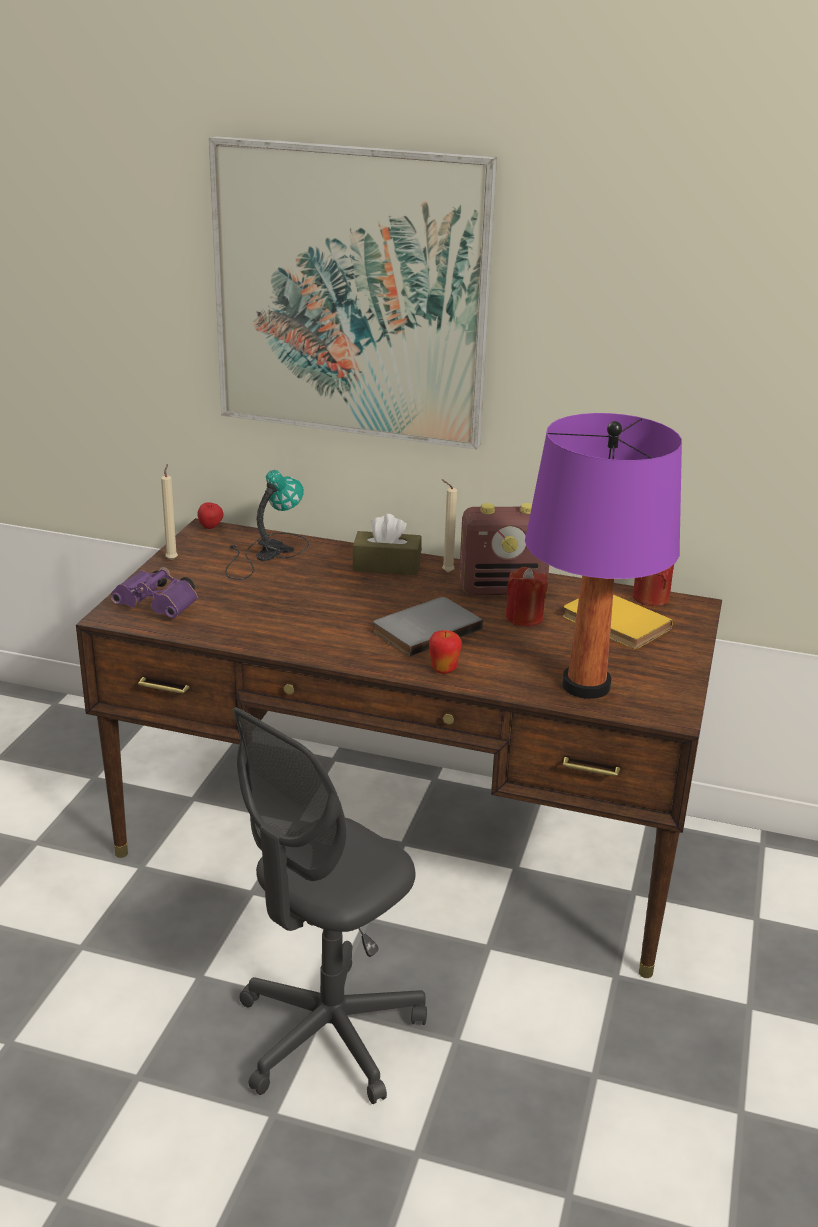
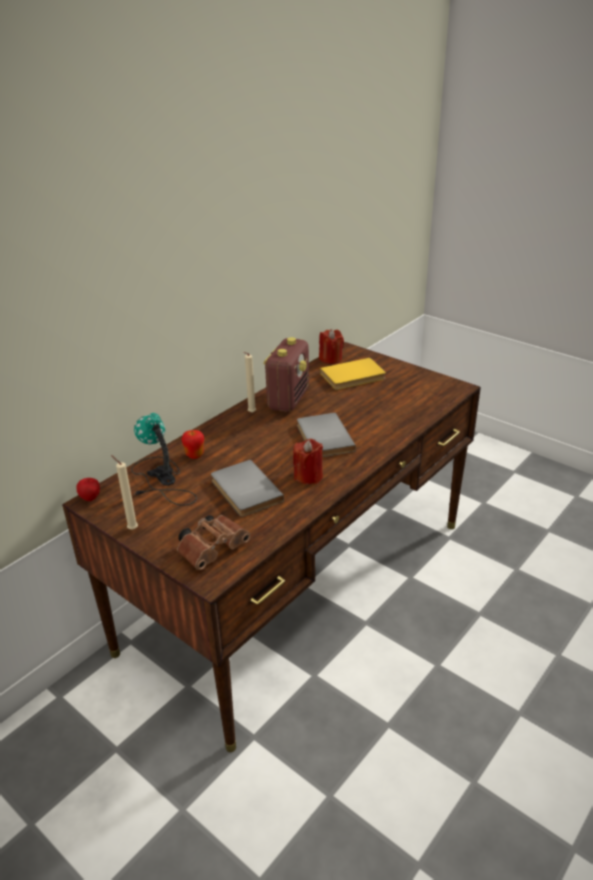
camera: 65 degrees left, 5 degrees up
purple binoculars [111,567,197,618] -> brown binoculars [177,515,251,570]
picture [209,136,497,449] -> none
grey office chair [232,707,427,1104] -> none
brown tissue box [352,514,422,575] -> none
apple [429,630,462,674] -> apple moved to [181,430,204,459]
red candle [505,567,548,627] -> red candle moved to [293,439,323,484]
purple table lamp [525,413,682,699] -> none
none -> grey book [211,459,284,517]

